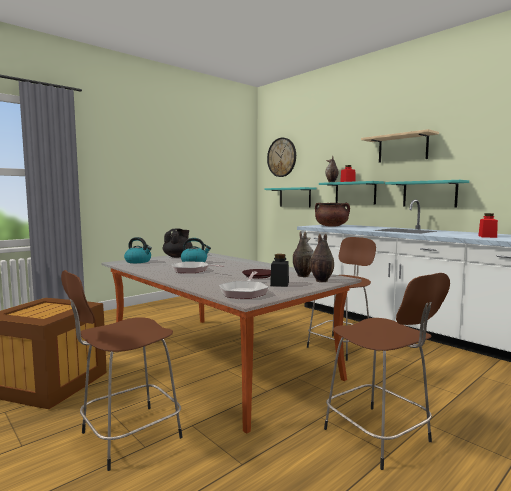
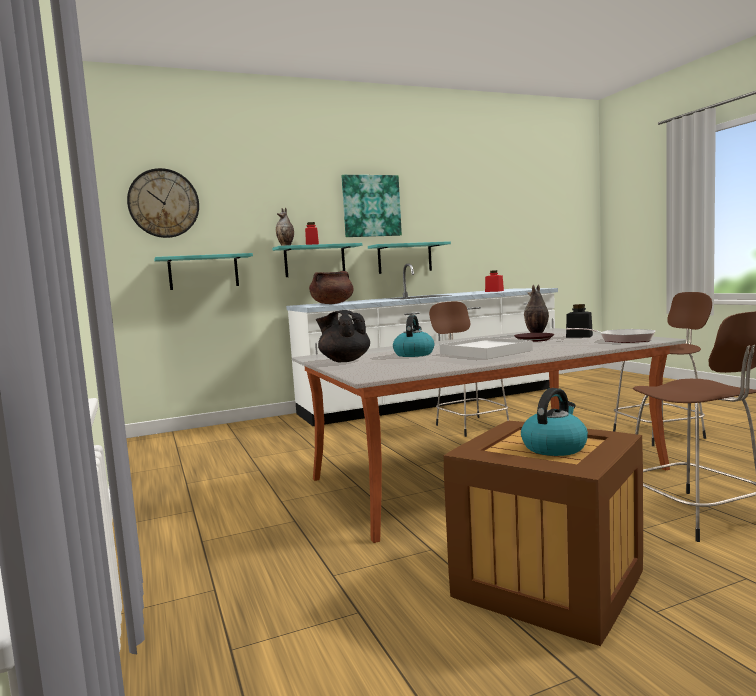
camera: 70 degrees left, 0 degrees up
kettle [124,237,152,263] -> kettle moved to [521,388,588,456]
frying pan [171,262,224,273] -> white tray [440,337,533,359]
vase [310,233,334,282] -> none
beige shelf [361,129,439,163] -> picture [342,175,402,237]

